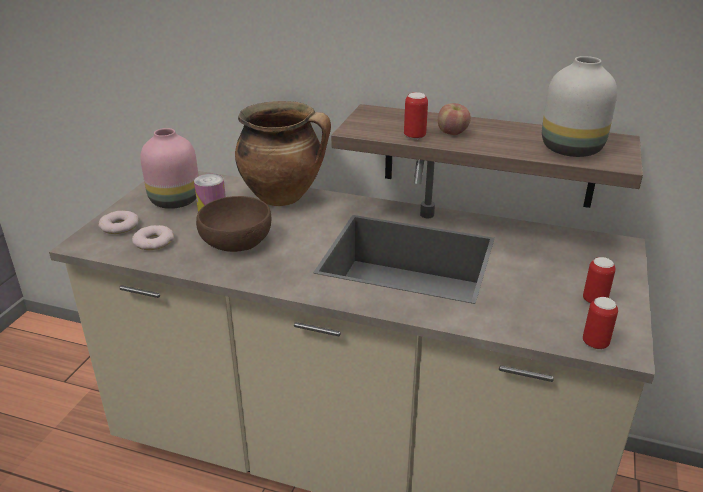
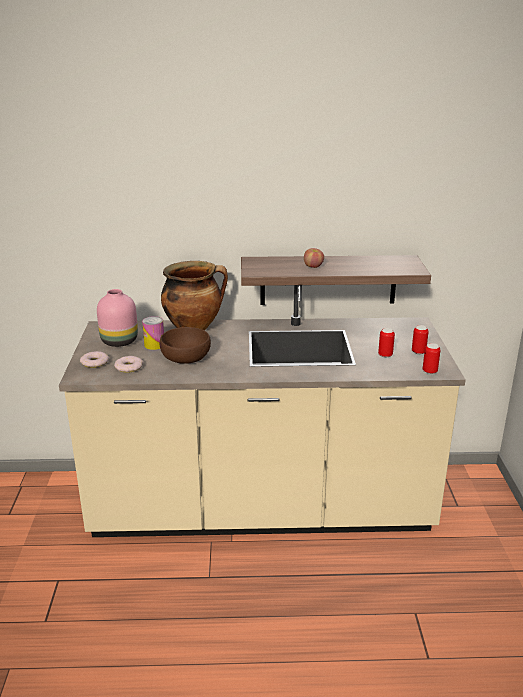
camera: 20 degrees left, 5 degrees down
can [404,92,428,140] -> can moved to [378,328,395,358]
white vase [542,56,617,157] -> none

